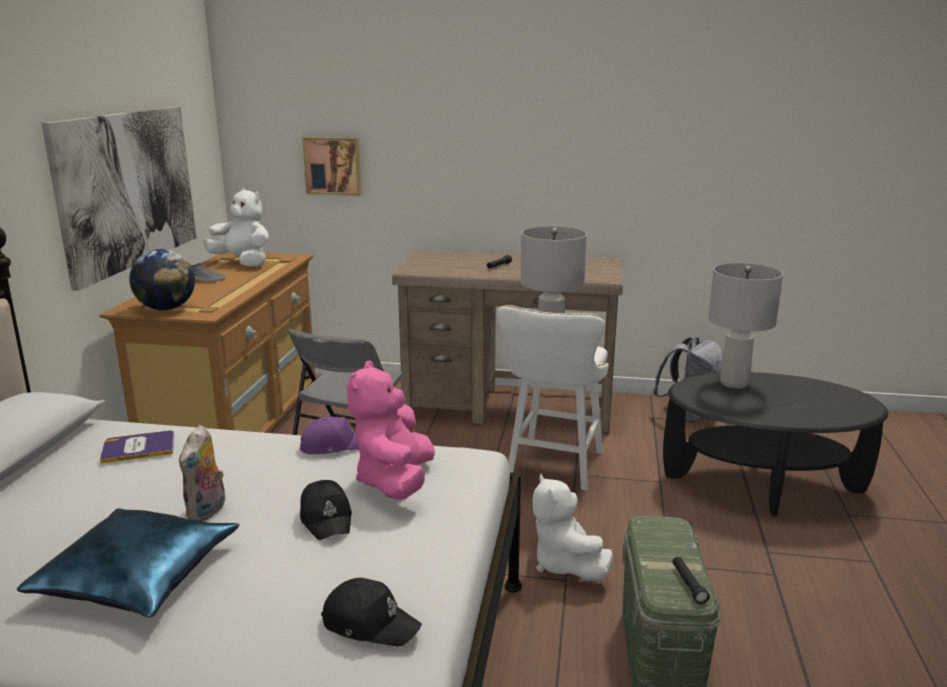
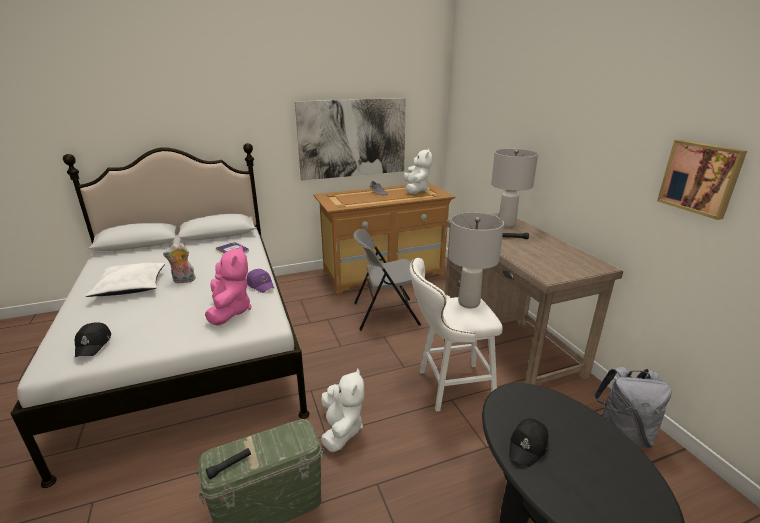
camera: 60 degrees right, 5 degrees up
blue pillow [17,508,239,618] -> white pillow [85,263,165,297]
globe [129,249,195,310] -> none
black cap [300,480,352,540] -> black cap moved to [509,418,548,467]
picture [302,137,362,196] -> picture moved to [657,140,747,220]
pink plush toy [346,360,435,500] -> pink plush toy turned 105 degrees clockwise [205,245,252,326]
white plush toy [532,474,613,580] -> white plush toy turned 135 degrees clockwise [321,368,364,452]
grey table lamp [708,263,783,389] -> grey table lamp moved to [491,149,538,228]

